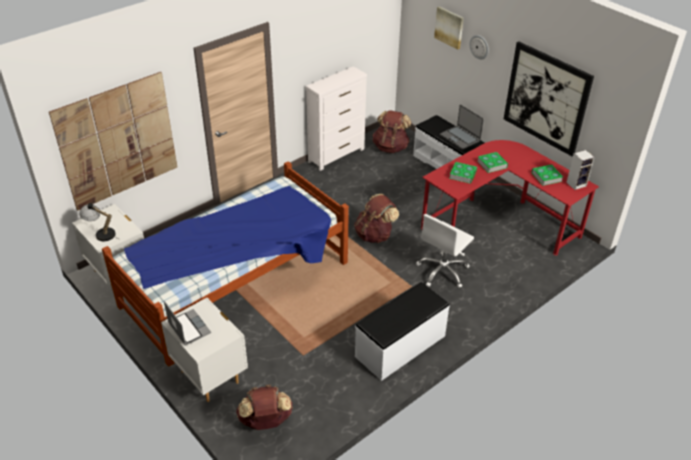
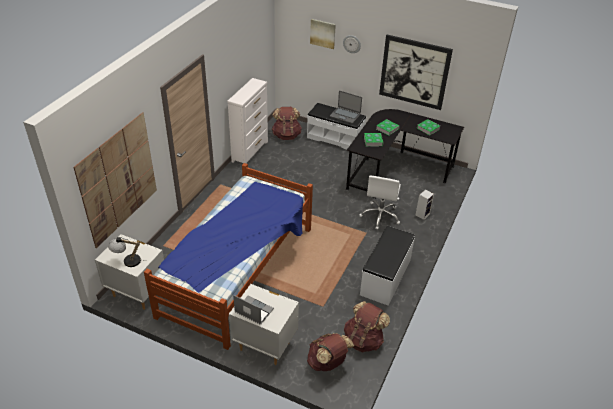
camera: 25 degrees left, 0 degrees up
brown backpack [354,194,399,243] -> brown backpack moved to [344,301,390,352]
red desk [421,140,599,256] -> black desk [346,109,464,199]
speaker [566,150,594,190] -> speaker moved to [416,189,434,220]

